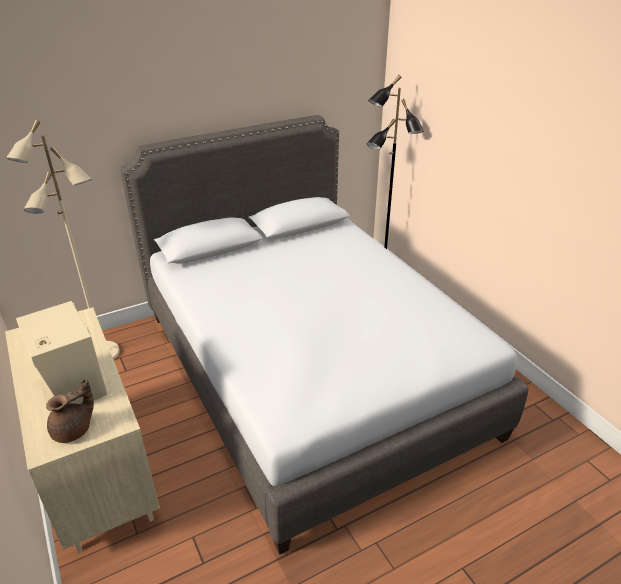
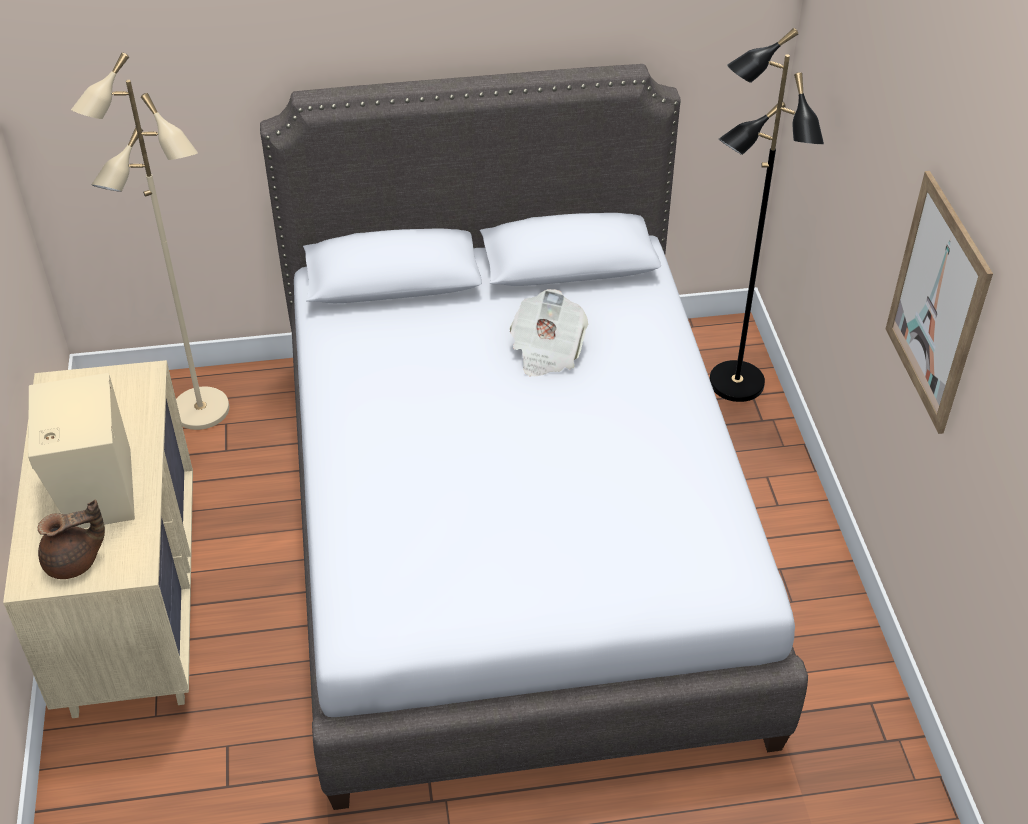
camera: 20 degrees right, 10 degrees up
none -> newspaper [510,289,588,376]
none -> picture [886,171,993,434]

